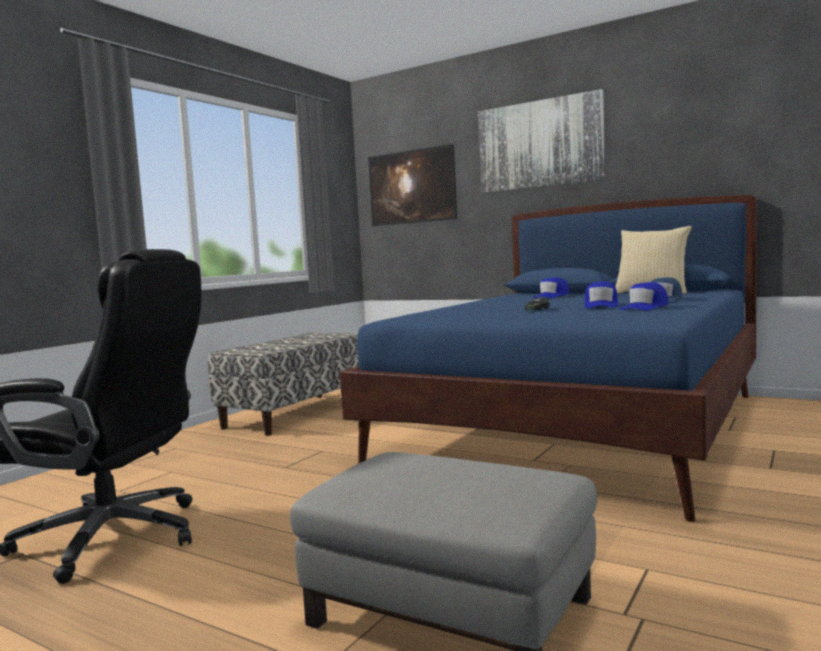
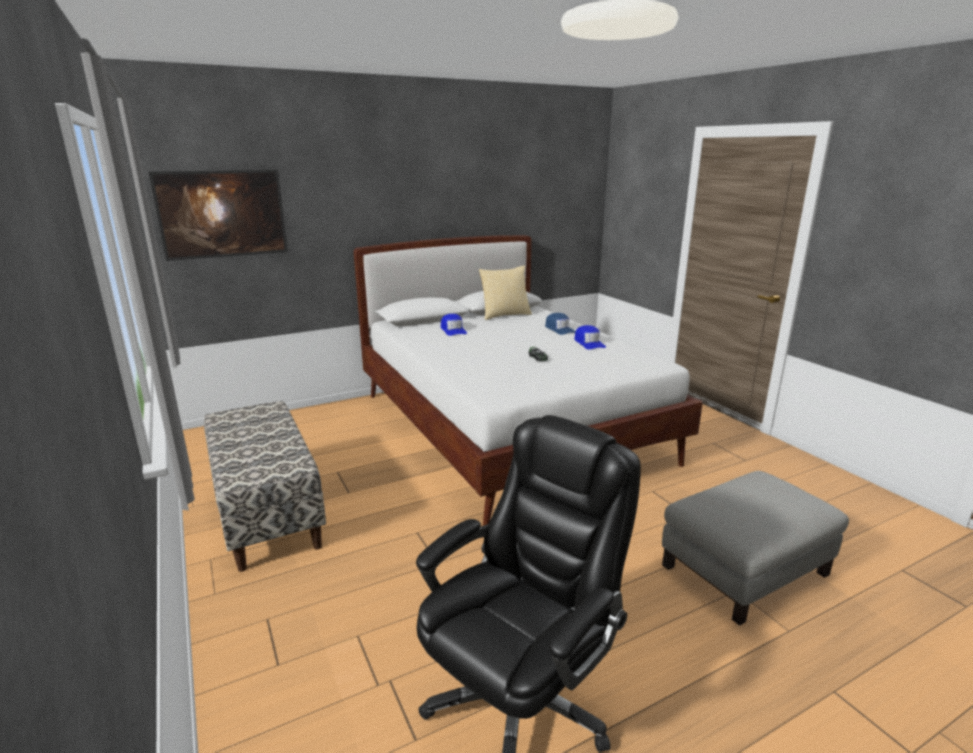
camera: 60 degrees left, 15 degrees up
blue bed [340,195,757,522] -> white bed [354,235,703,526]
picture [478,89,605,193] -> none
blue cap [584,282,618,308] -> none

